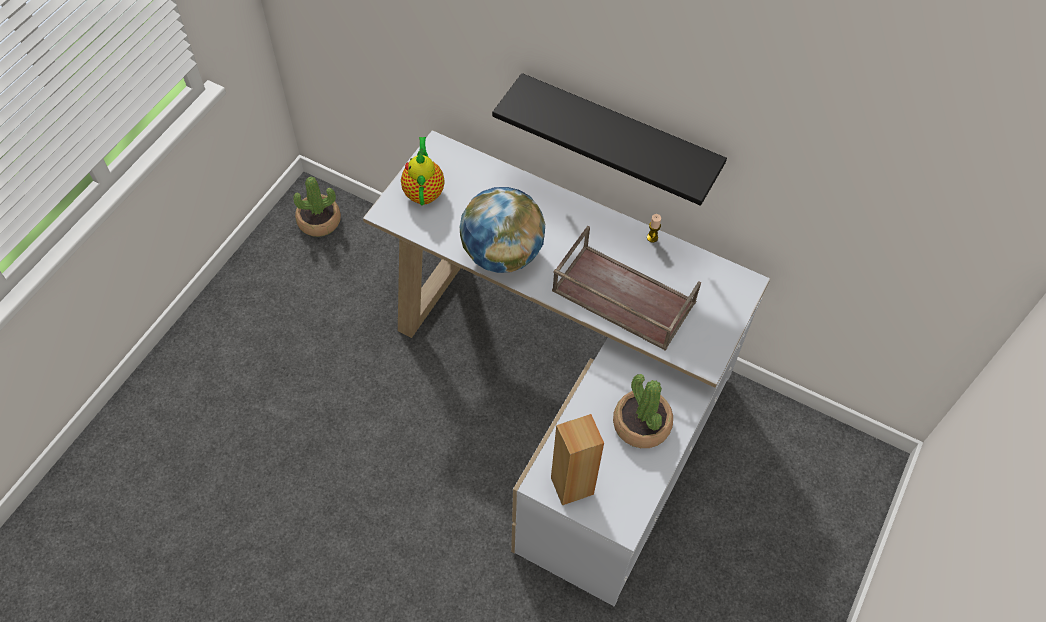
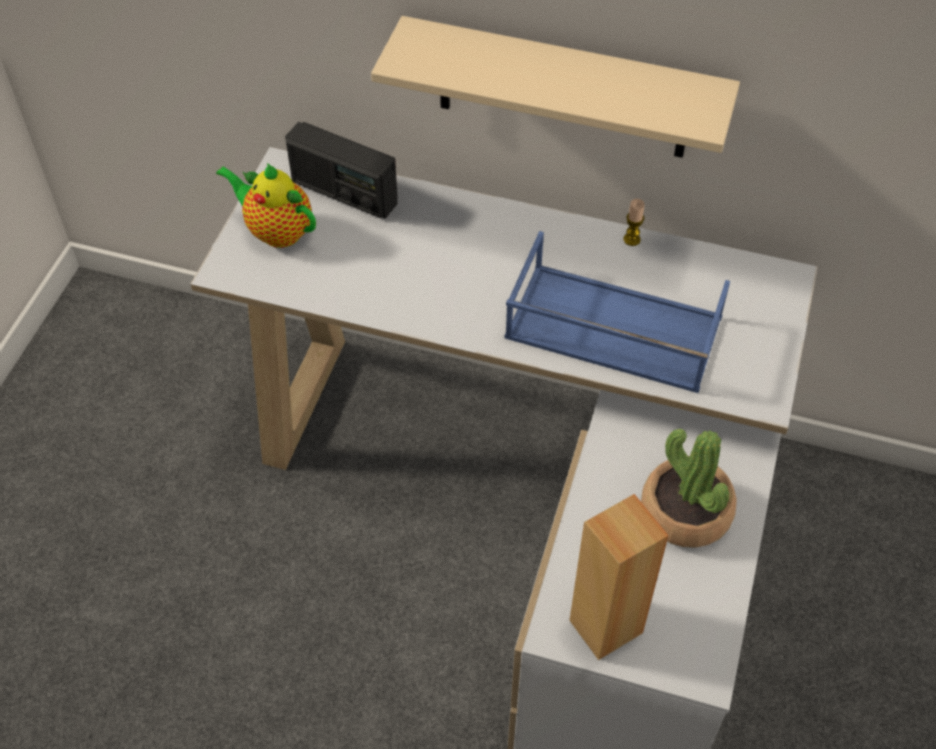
camera: 10 degrees left, 5 degrees down
potted plant [293,177,341,237] -> none
teapot [401,137,445,206] -> teapot turned 45 degrees counterclockwise [216,163,316,248]
globe [460,187,545,273] -> none
black shelf [492,73,727,206] -> beige shelf [371,16,740,158]
brown tray [552,226,701,351] -> blue tray [505,231,730,393]
none -> radio [285,122,398,219]

